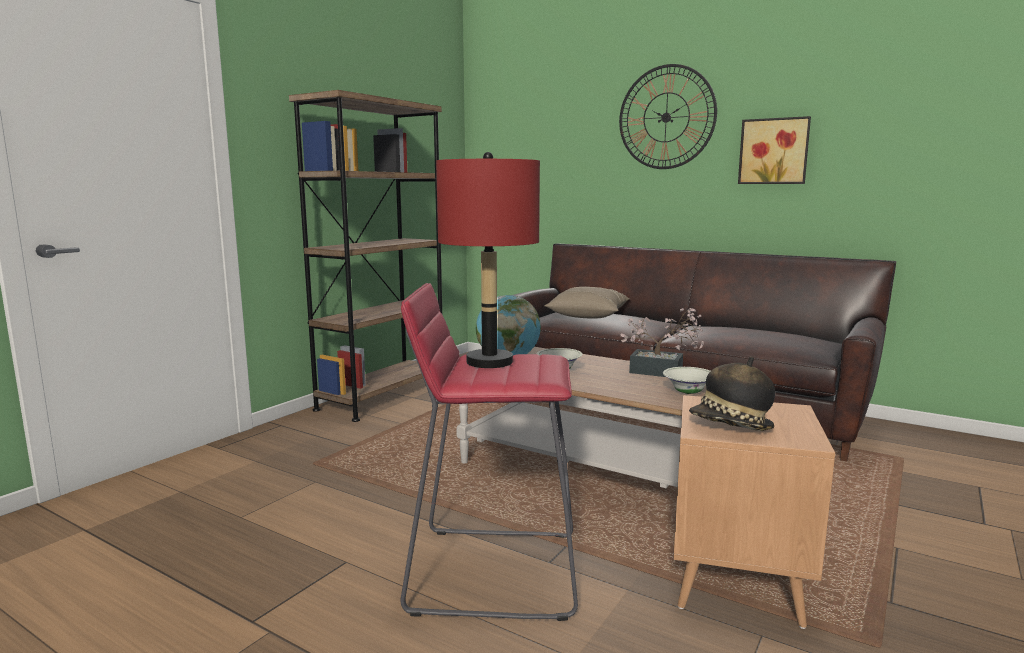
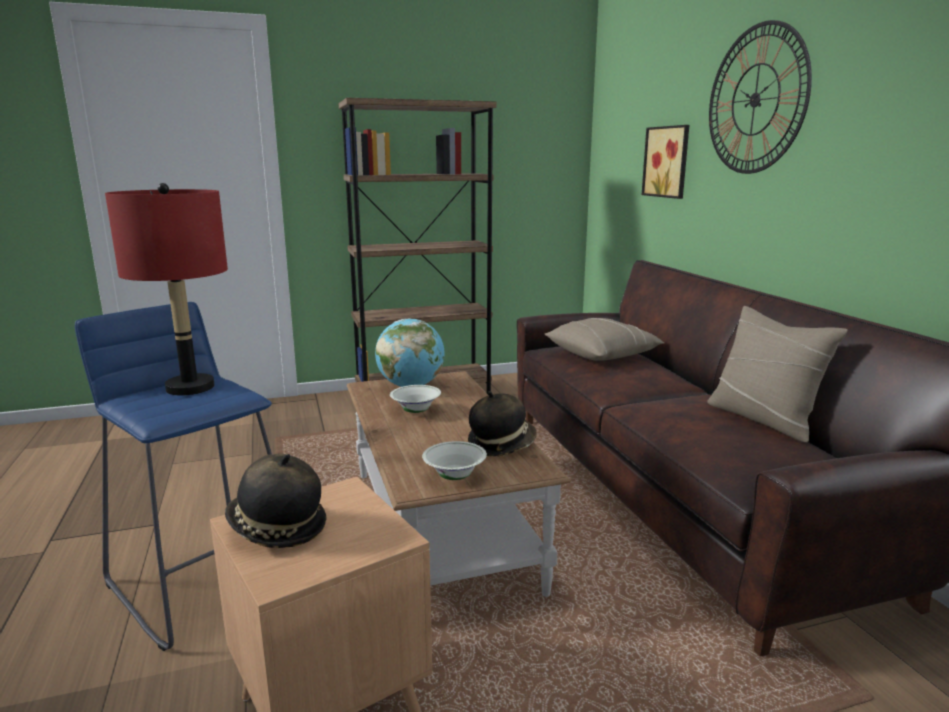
camera: 40 degrees right, 5 degrees up
red stool [401,283,578,621] -> blue stool [75,302,272,651]
potted plant [621,308,704,377] -> hat [468,391,537,457]
picture [738,116,811,184] -> picture moved to [642,125,689,199]
none -> beige pillow [707,306,848,442]

